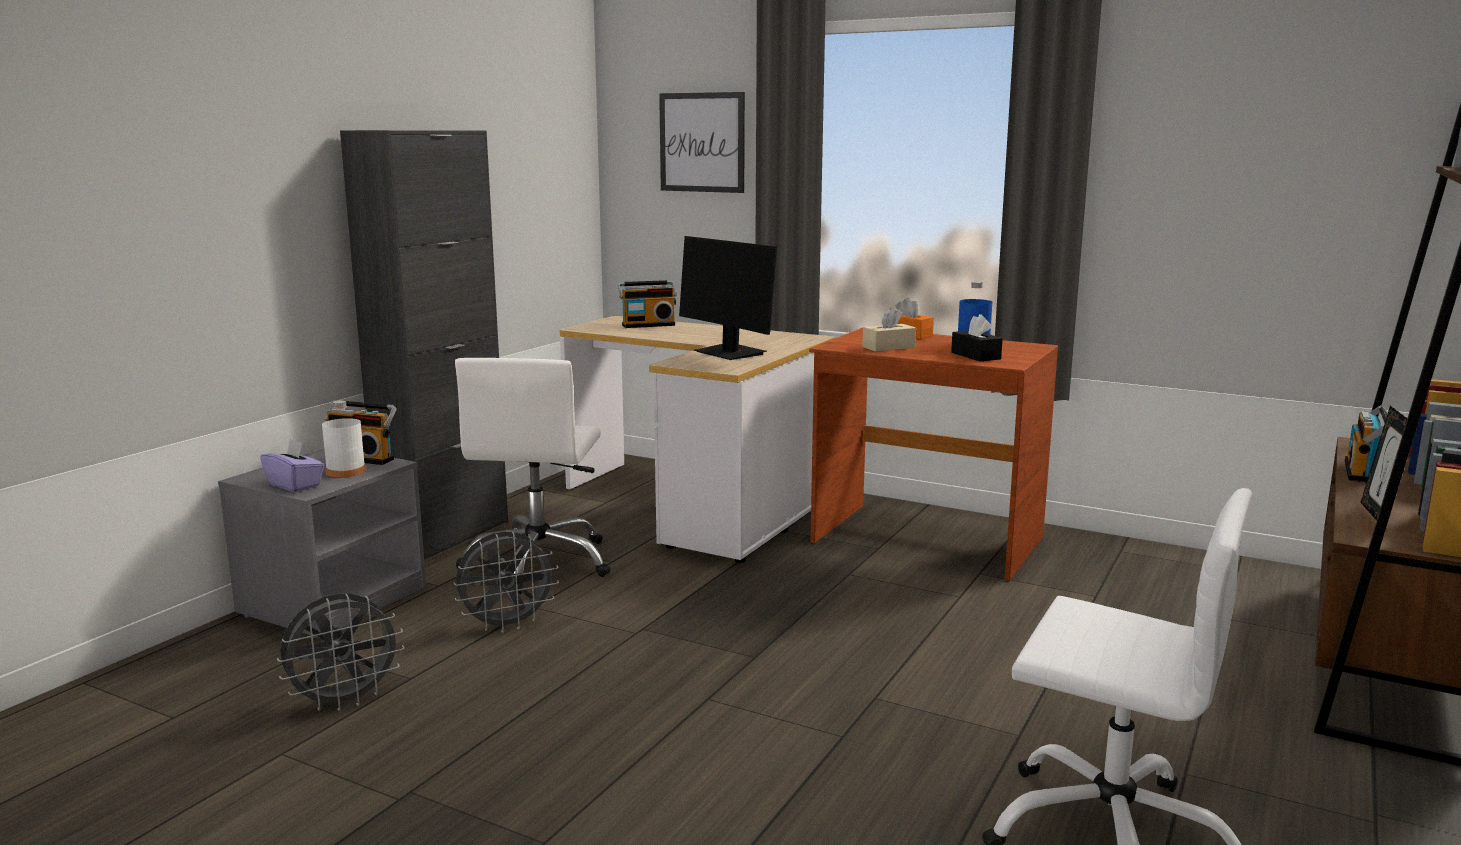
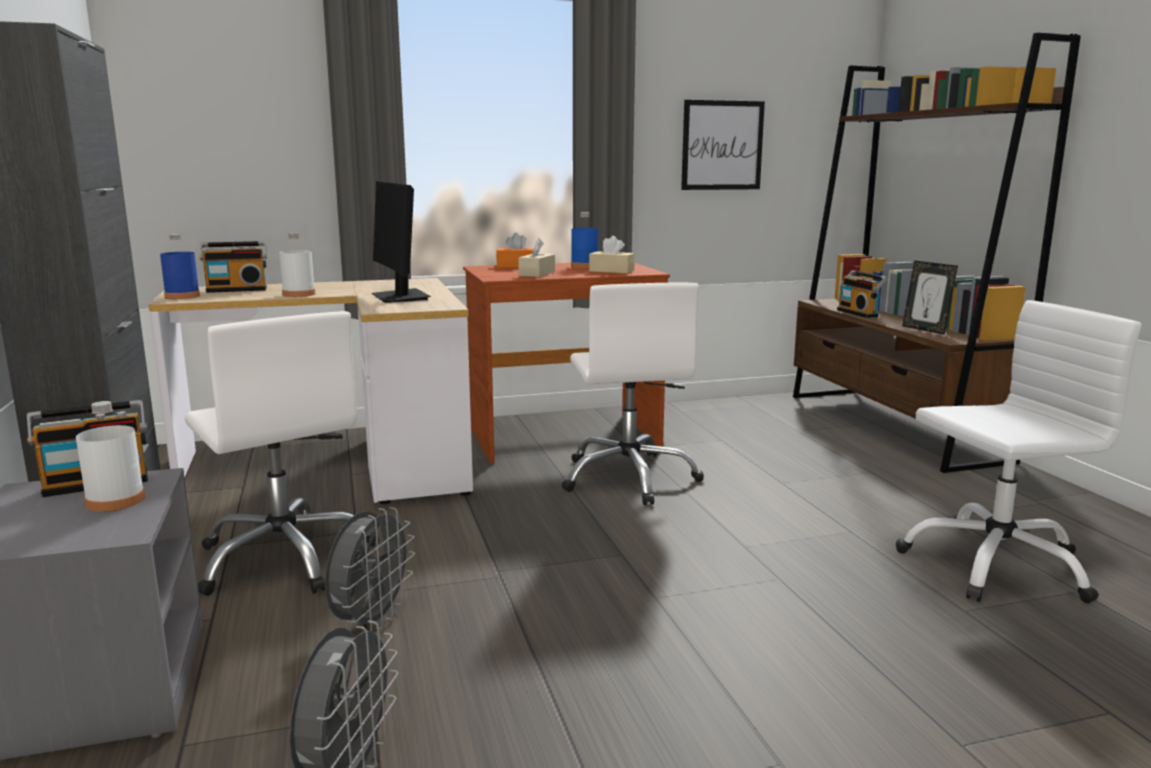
camera: 45 degrees left, 0 degrees up
purple tissue box [260,439,324,492] -> none
radio [618,280,677,328] -> radio turned 45 degrees clockwise [199,241,267,293]
picture [659,92,745,193] -> picture moved to [681,100,765,190]
monitor [679,236,777,360] -> monitor turned 60 degrees clockwise [371,181,431,303]
black tissue box [951,314,1003,361] -> beige tissue box [589,236,635,273]
none -> blue bottle [160,234,200,299]
none -> white bottle [279,233,315,297]
none -> white office chair [562,283,704,505]

